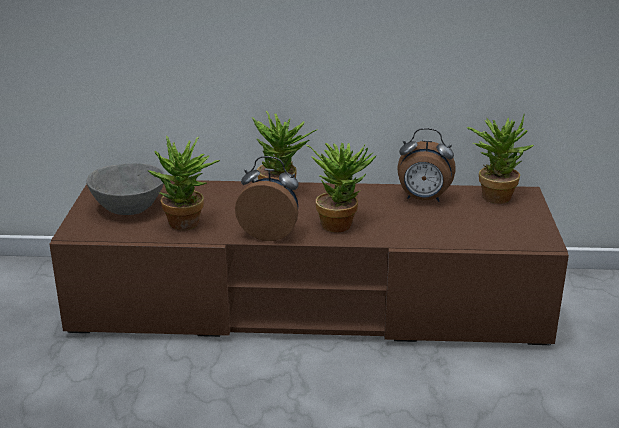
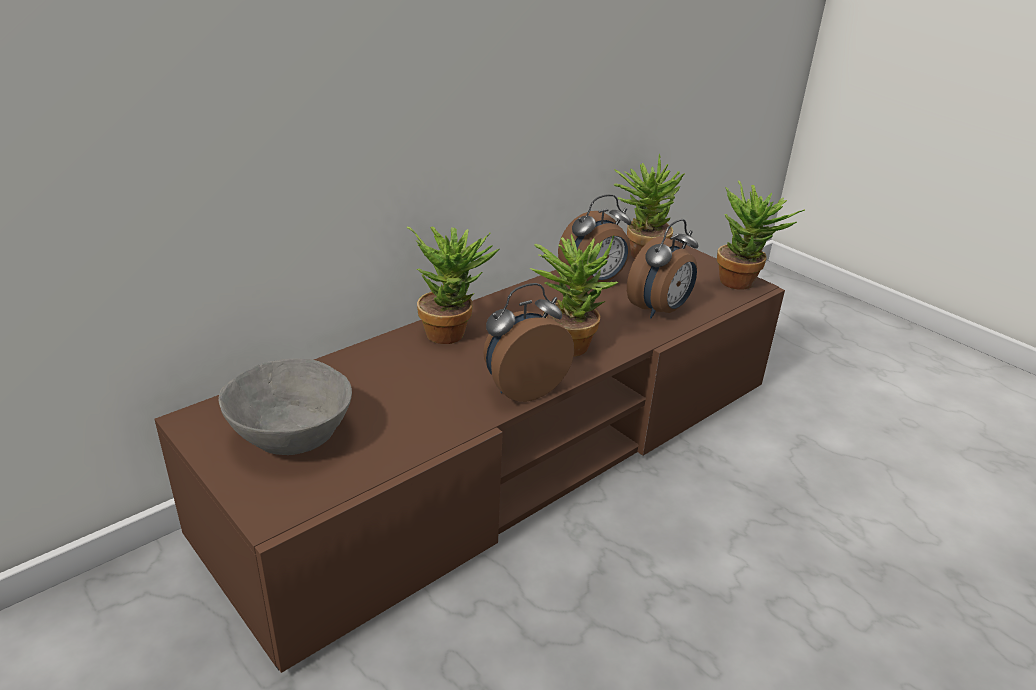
camera: 45 degrees left, 5 degrees up
potted plant [147,136,220,230] -> potted plant moved to [717,180,805,290]
none -> alarm clock [627,219,698,318]

